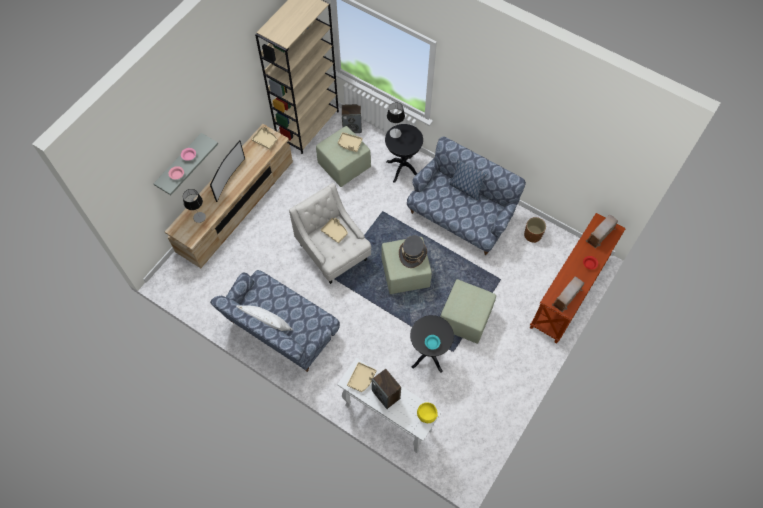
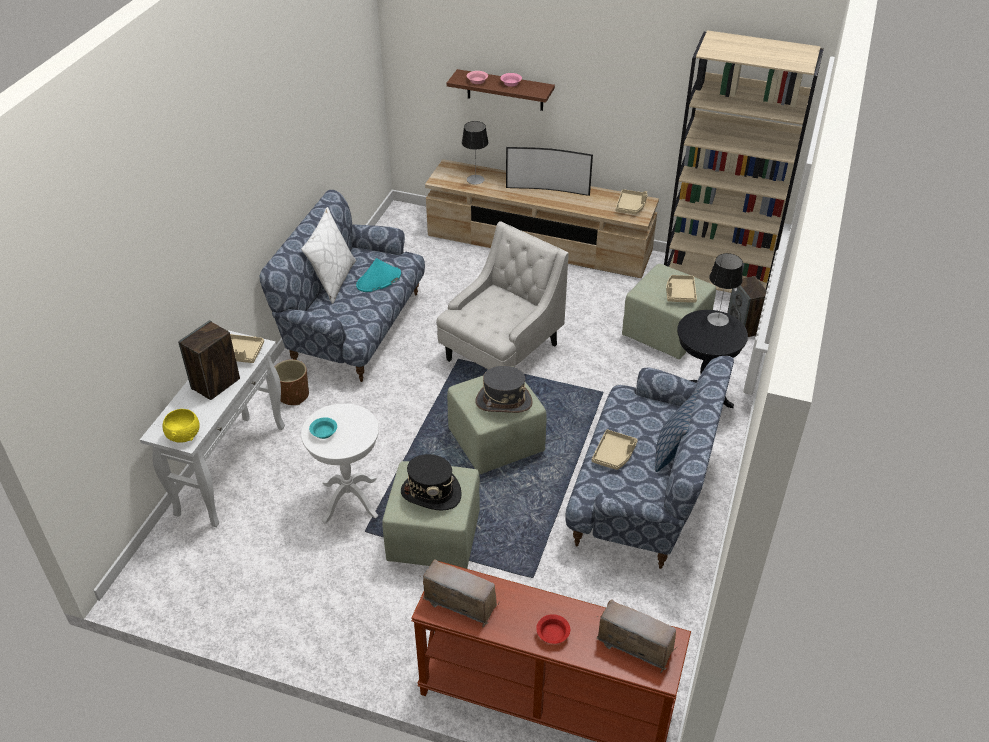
camera: 75 degrees right, 20 degrees down
grey shelf [153,133,218,195] -> brown shelf [447,69,555,111]
beige tray [321,218,348,243] -> beige tray moved to [592,429,638,470]
black side table [410,315,454,372] -> white side table [301,403,379,524]
brown planter [524,217,546,243] -> brown planter moved to [275,359,309,405]
none -> turquoise hat [356,258,401,292]
none -> black hat [401,454,462,511]

